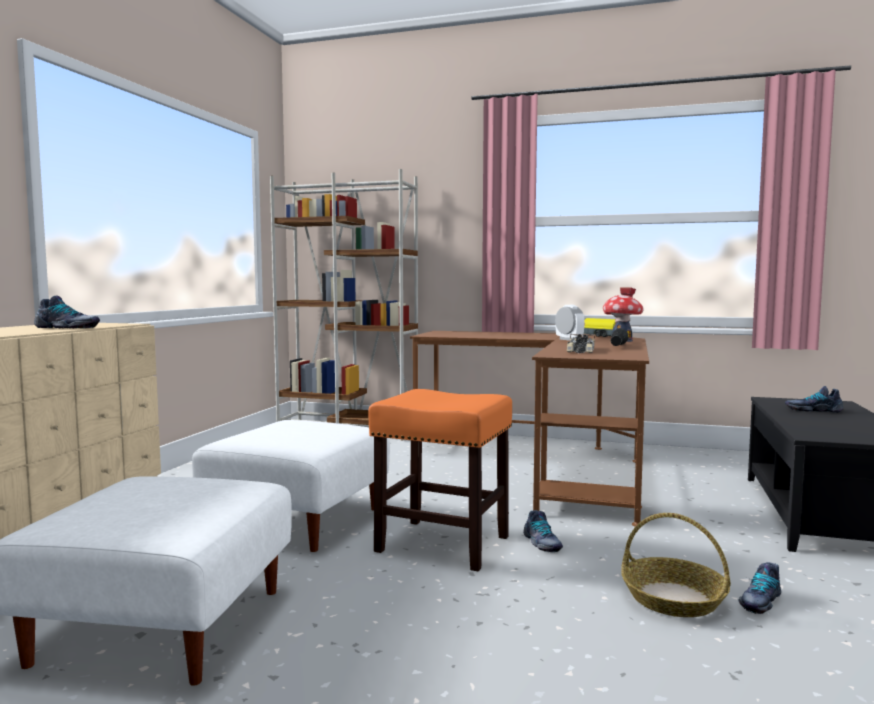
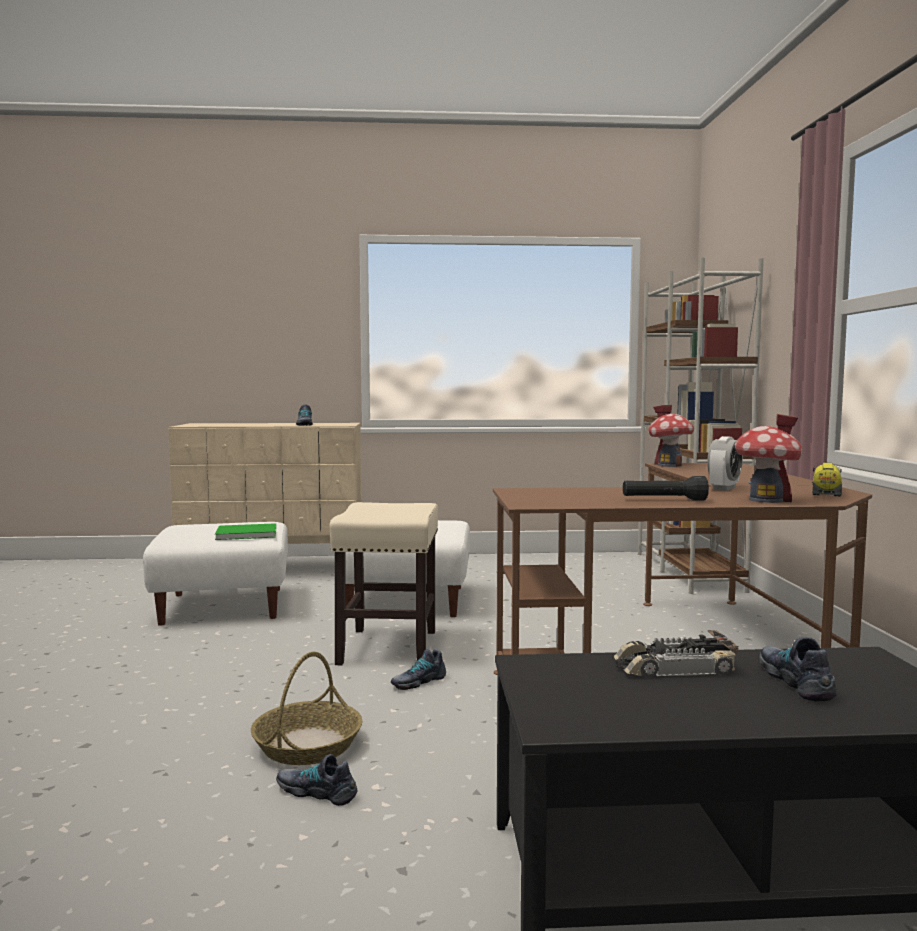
camera: 70 degrees right, 0 degrees up
orange stool [368,389,512,571] -> beige stool [330,502,438,666]
toy car [567,334,595,353] -> toy car moved to [614,630,738,677]
none -> green book [215,523,276,540]
none -> toy house [648,405,694,467]

